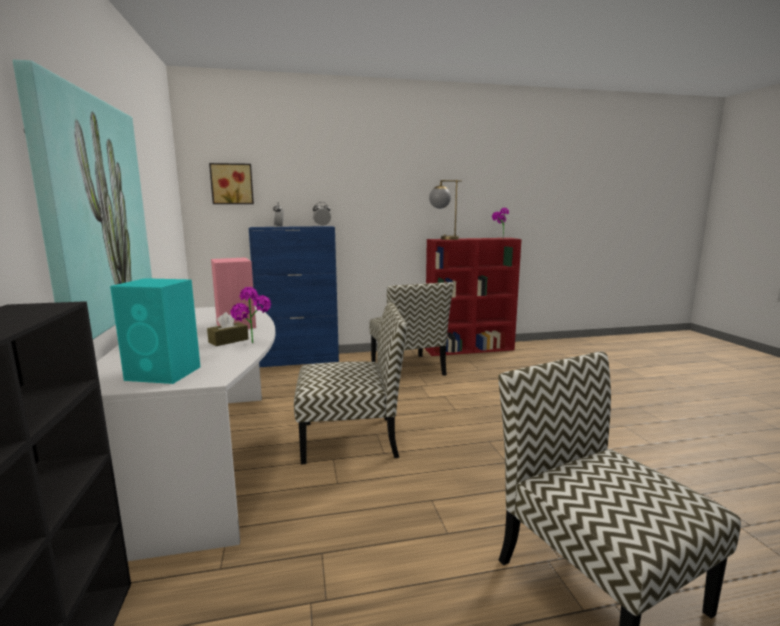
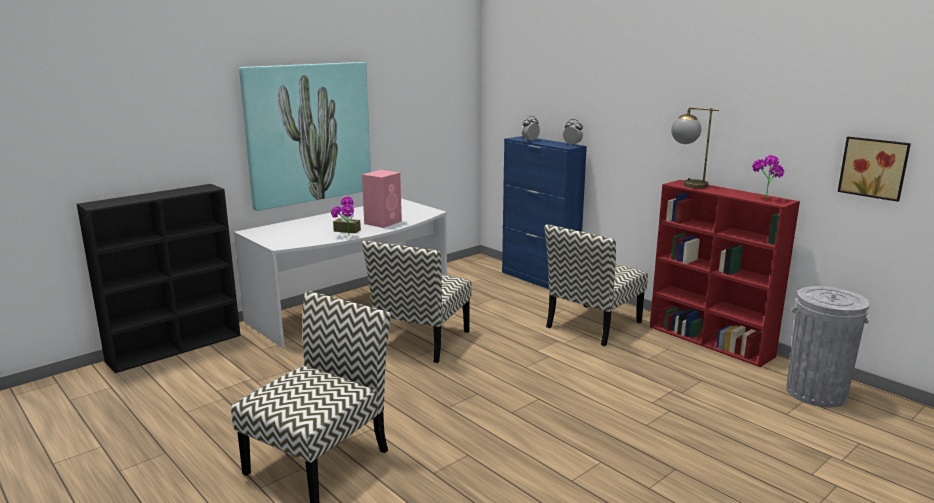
camera: 60 degrees right, 5 degrees up
turquoise speaker [110,278,200,384] -> none
picture [209,163,254,204] -> picture moved to [838,137,911,202]
chair [294,302,407,465] -> chair turned 60 degrees clockwise [362,241,471,363]
none -> grey trash can [786,286,870,408]

